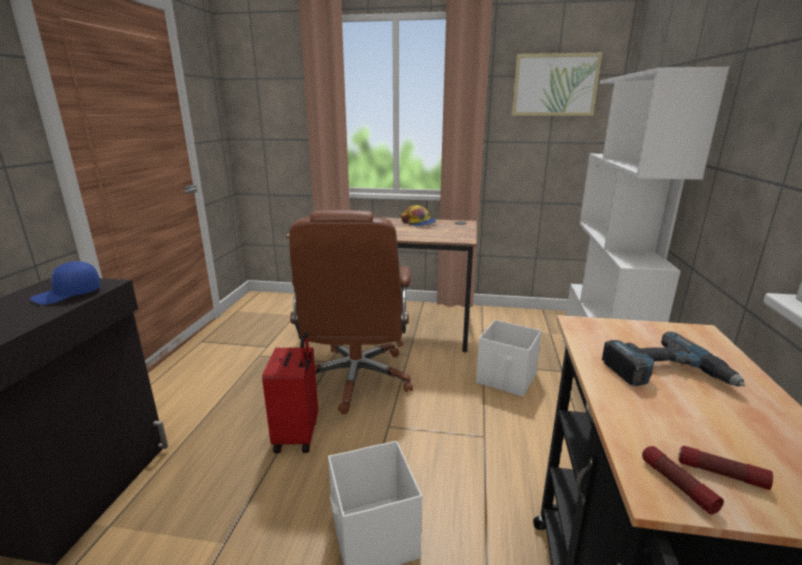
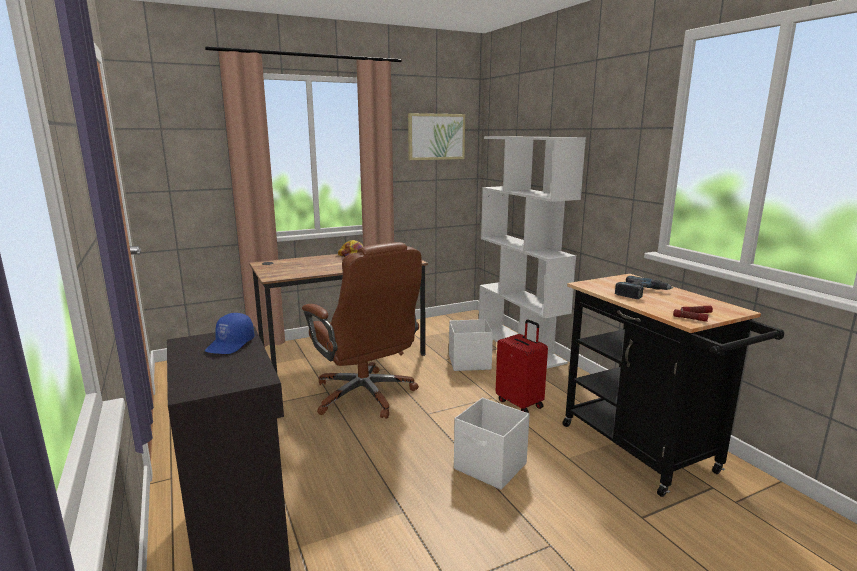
camera: 35 degrees left, 5 degrees down
red suitcase [262,332,318,453] -> red suitcase moved to [496,320,548,413]

